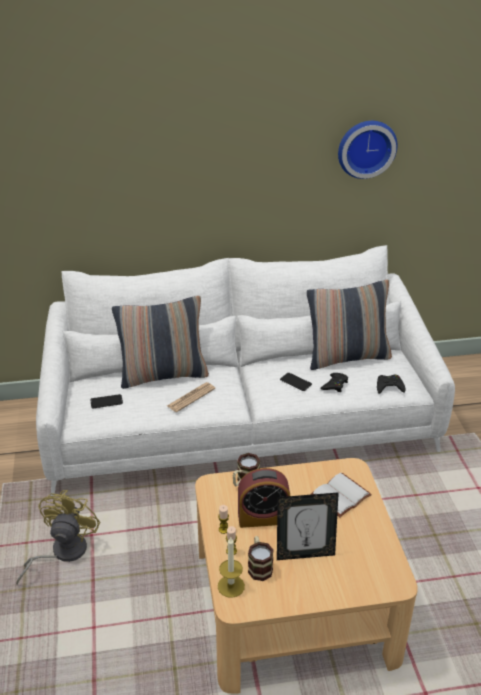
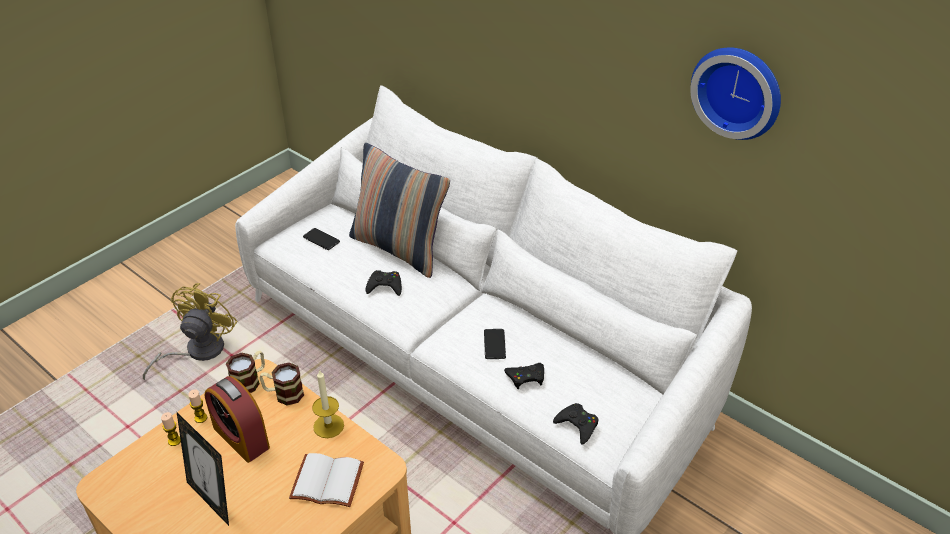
camera: 50 degrees right, 5 degrees up
yellow fan [16,490,100,585] -> yellow fan turned 45 degrees counterclockwise [143,283,238,380]
newspaper [167,382,215,412] -> black game controller [366,270,402,296]
candle [218,537,245,598] -> candle moved to [312,369,344,438]
mug [248,536,274,581] -> mug moved to [226,351,265,393]
pillow [307,280,392,370] -> none

